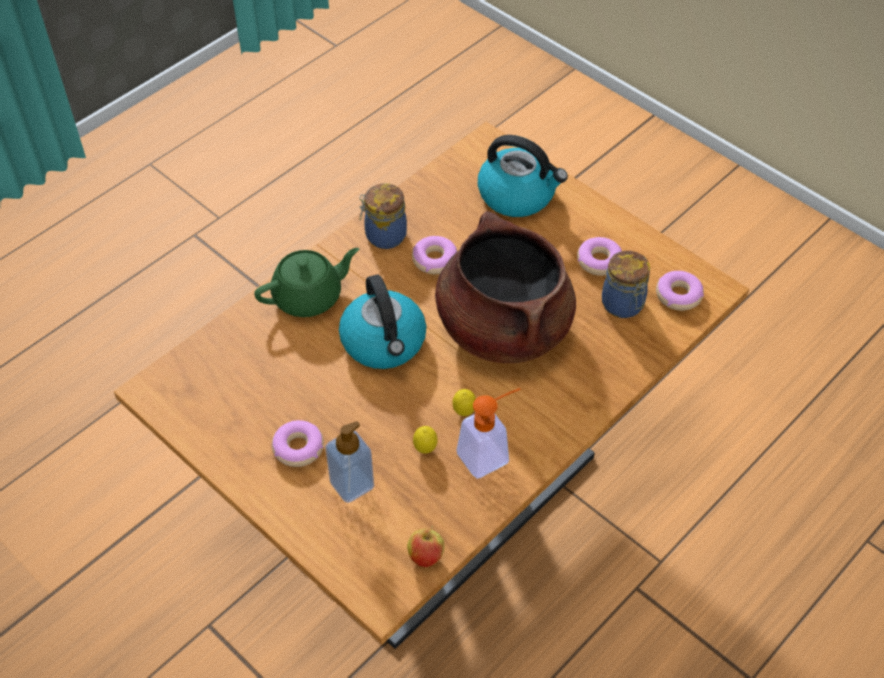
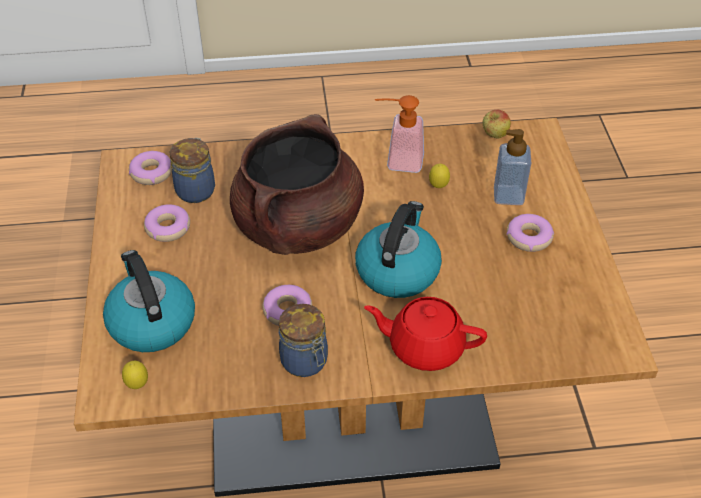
camera: 140 degrees left, 5 degrees down
green teapot [254,248,359,317] -> red teapot [364,297,487,371]
lemon [452,389,476,416] -> lemon moved to [122,361,148,389]

